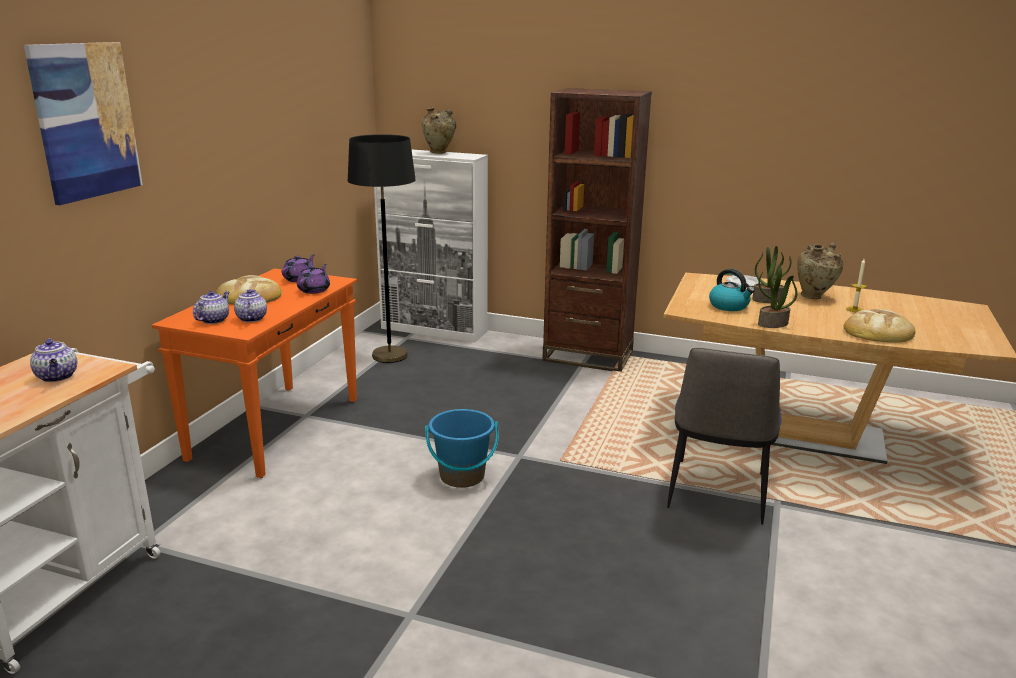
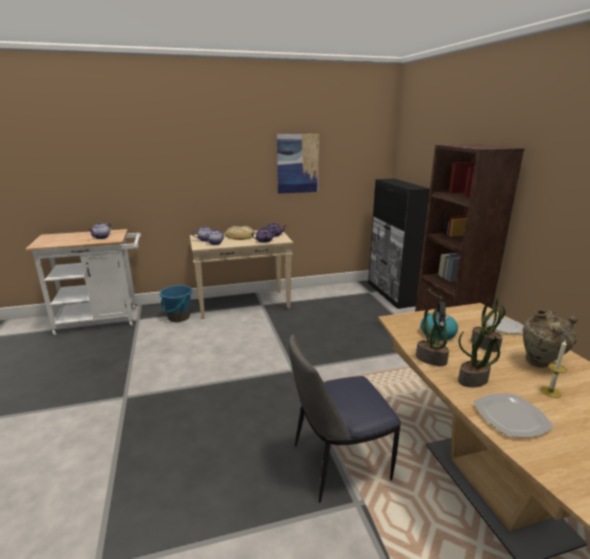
camera: 55 degrees right, 0 degrees up
picture [24,42,143,205] -> picture moved to [277,134,319,194]
orange console table [152,268,357,478] -> beige console table [190,230,293,319]
black floor lamp [348,134,416,363] -> none
white cabinet [374,149,488,342] -> black cabinet [368,179,430,309]
beige vase [422,107,456,154] -> none
blue bucket [425,409,499,488] -> blue bucket moved to [159,285,192,322]
bread [843,309,915,343] -> plate [473,394,554,437]
none -> potted plant [458,327,500,387]

